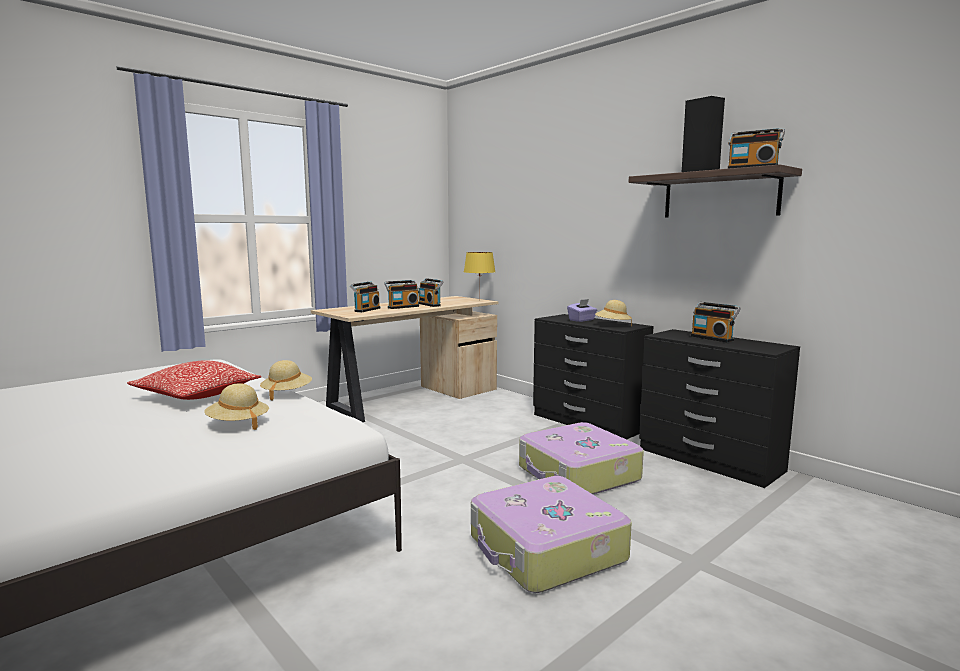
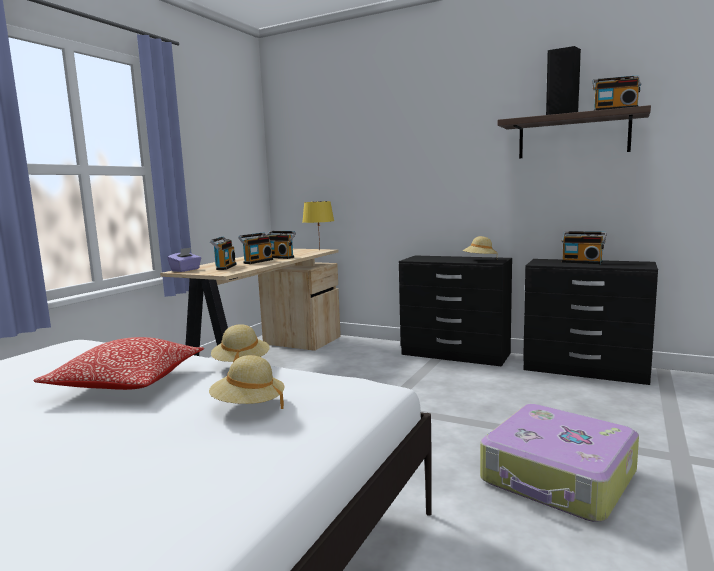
camera: 20 degrees left, 0 degrees up
suitcase [519,422,644,494] -> none
purple tissue box [567,299,597,322] -> purple tissue box moved to [167,247,201,272]

